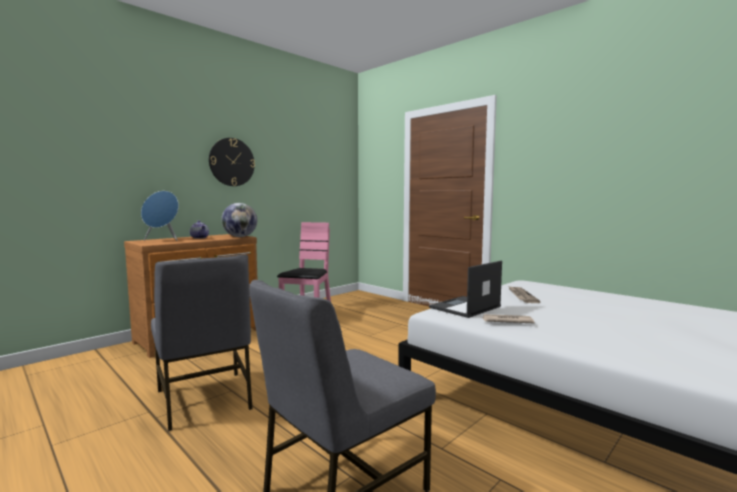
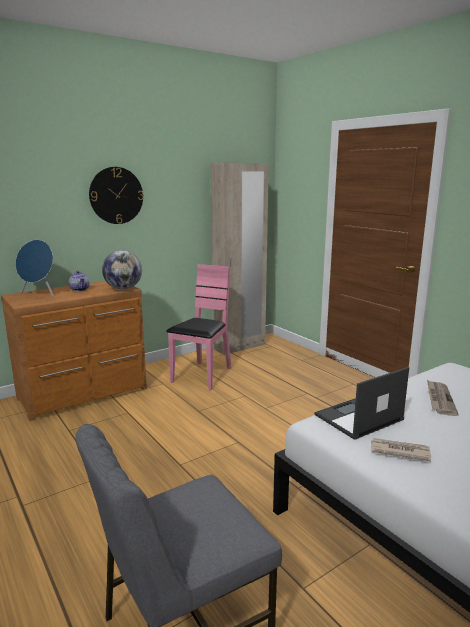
camera: 10 degrees right, 10 degrees up
grey chair [151,255,253,431] -> none
none -> beige wardrobe [211,163,269,355]

